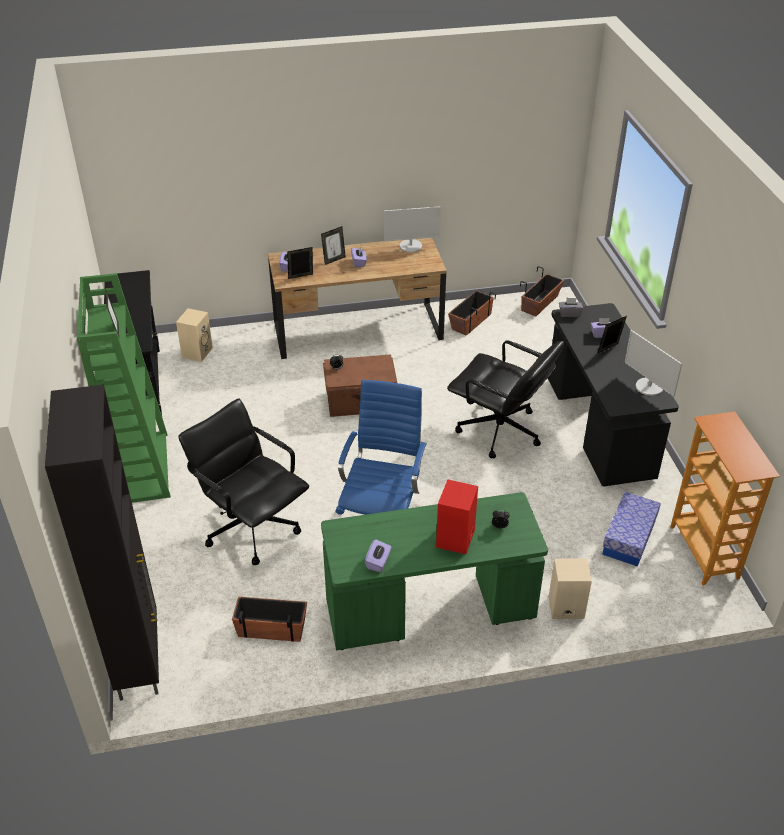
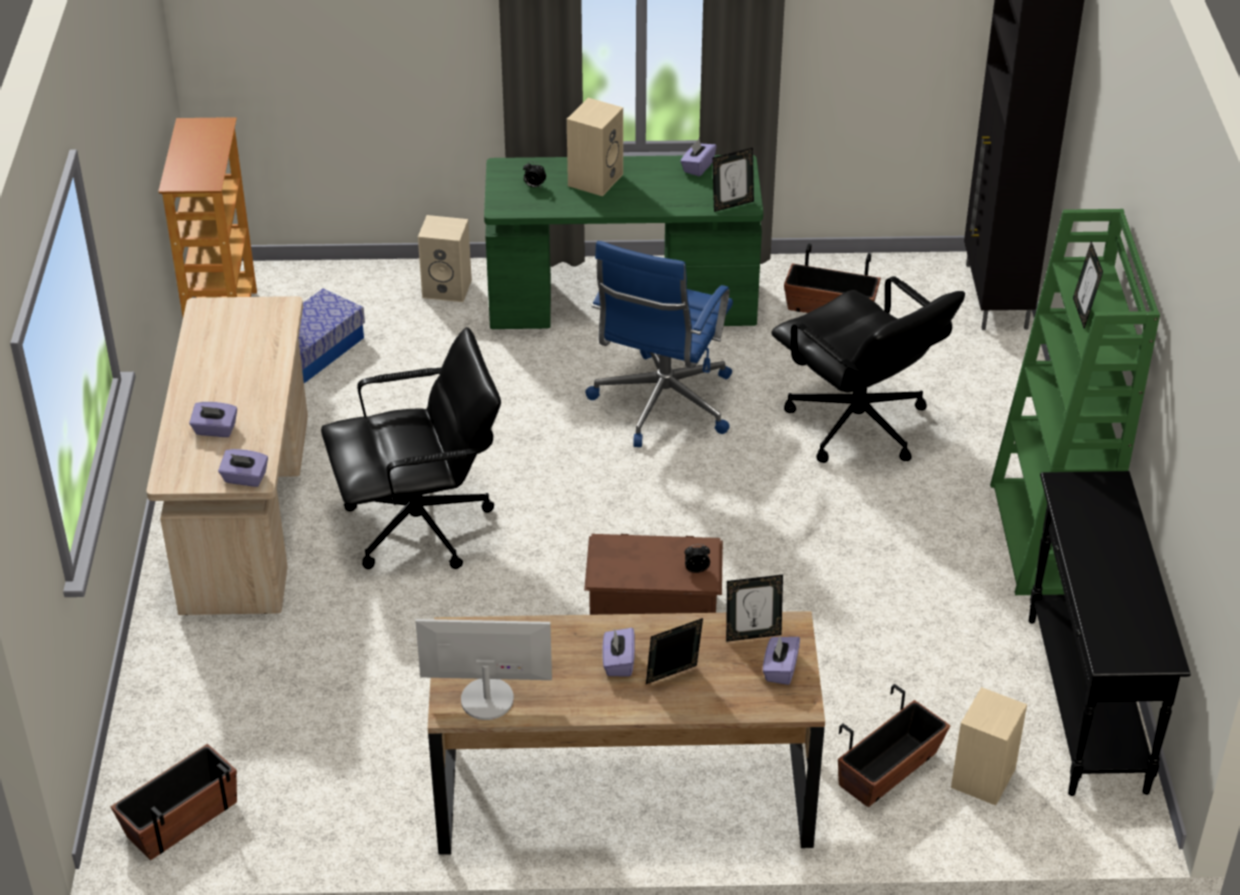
camera: 170 degrees left, 0 degrees up
red speaker [436,479,478,554] -> beige speaker [567,98,623,196]
black office chair [447,340,564,459] -> black office chair turned 120 degrees clockwise [321,327,501,569]
planter [448,290,496,336] -> planter moved to [838,684,950,807]
black desk [548,303,679,486] -> beige desk [146,296,308,615]
grey tissue box [559,298,583,317] -> purple tissue box [218,449,268,487]
picture frame [598,316,627,353] -> picture frame moved to [712,148,754,212]
monitor [624,330,682,397] -> none

